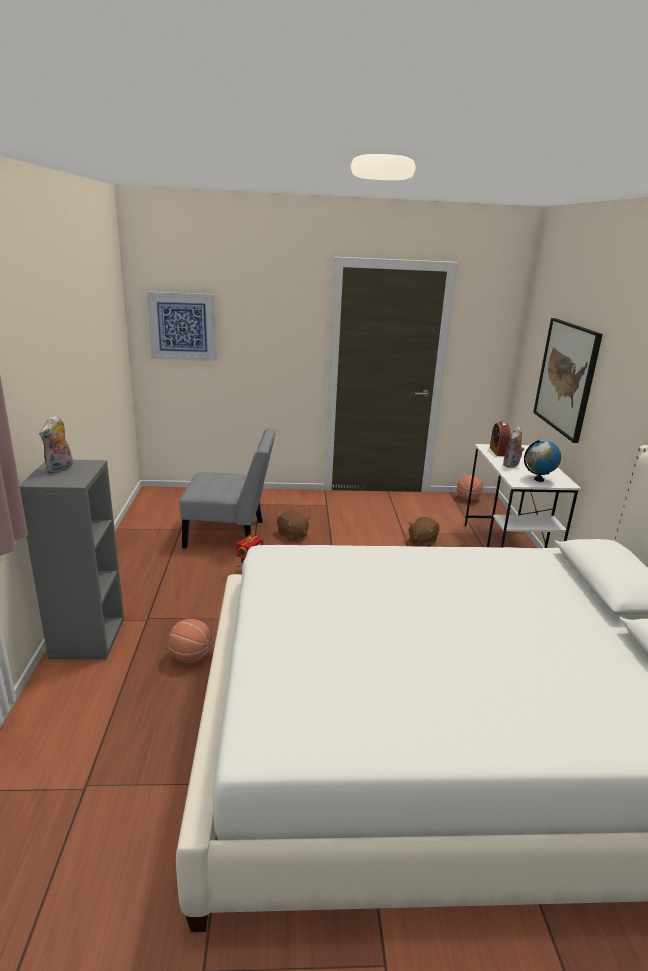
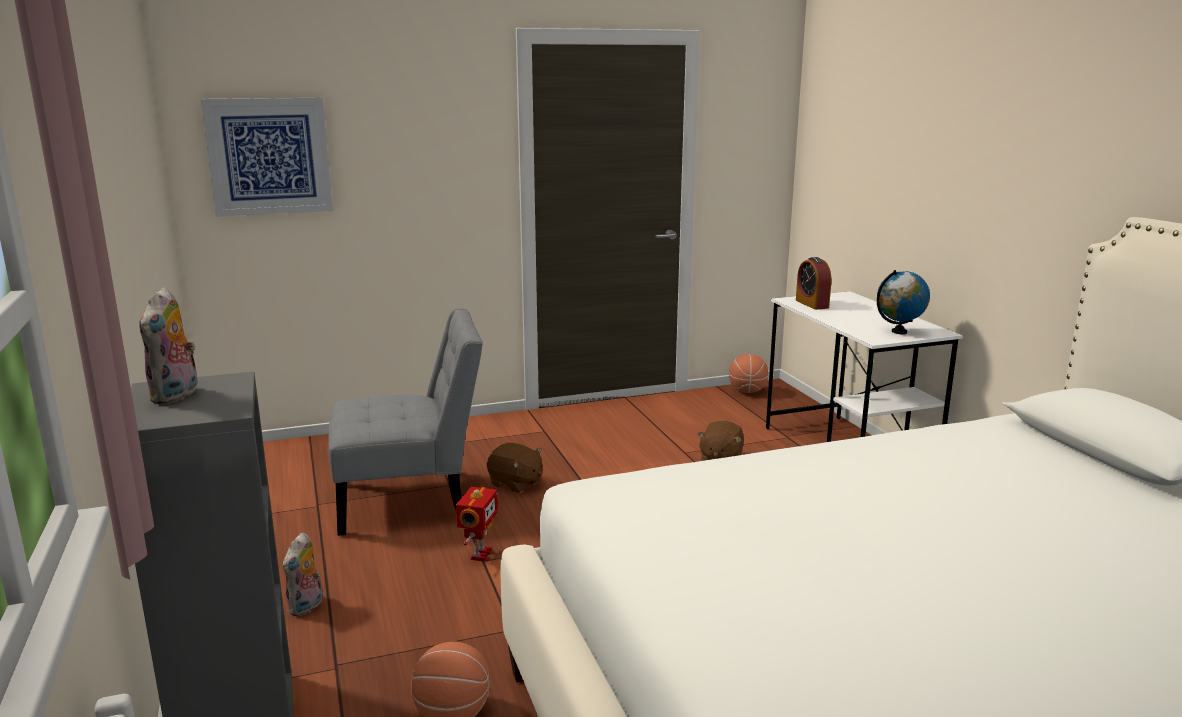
camera: 15 degrees left, 5 degrees down
plush toy [503,426,524,468] -> plush toy moved to [282,533,323,616]
picture [533,318,603,443] -> none

